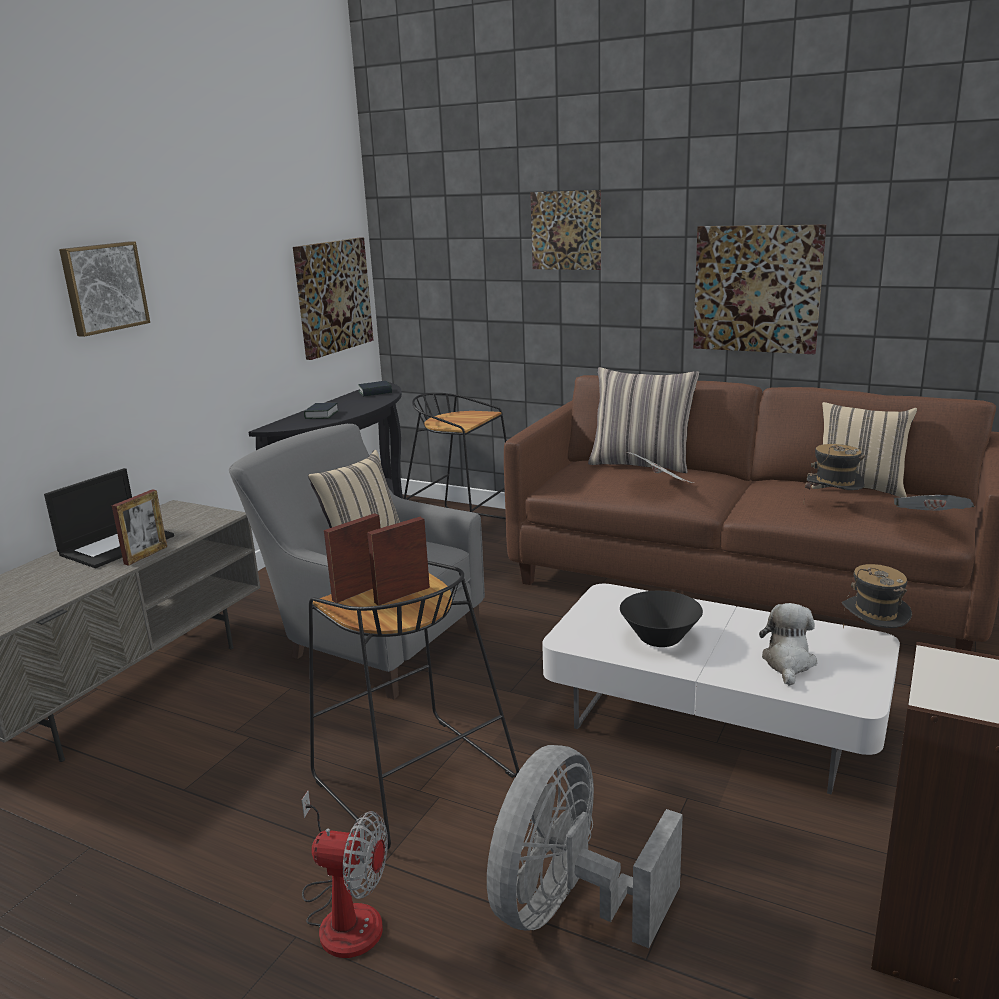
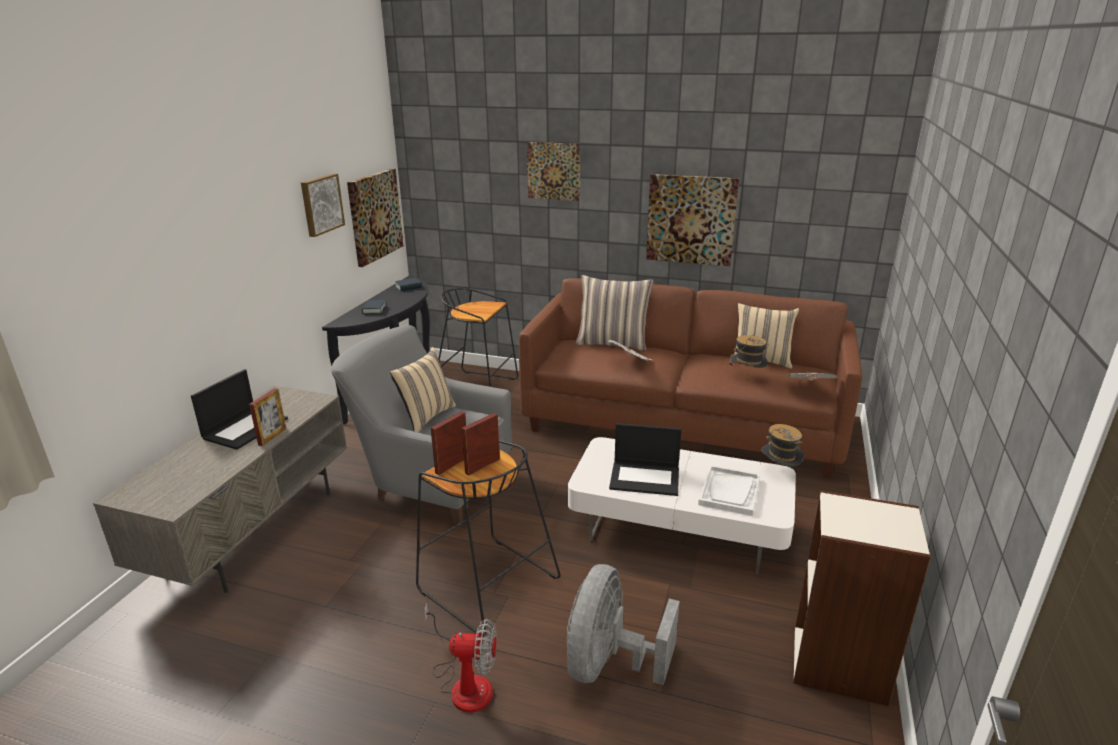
camera: 10 degrees left, 5 degrees up
picture [59,241,150,337] -> picture moved to [301,173,345,237]
black bowl [620,591,703,647] -> laptop [609,423,681,496]
plush toy [759,603,817,686] -> white tray [698,465,760,516]

